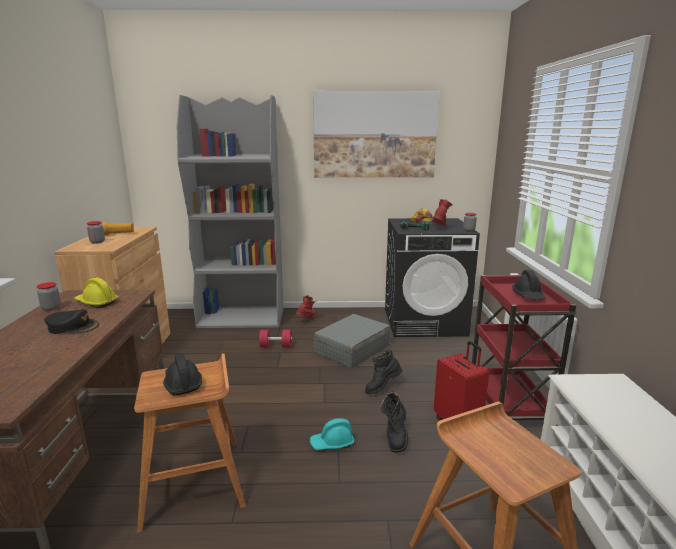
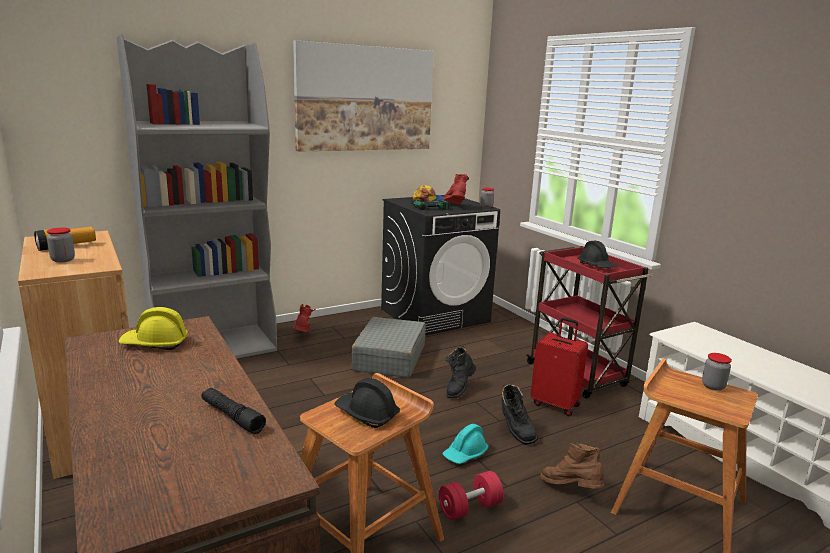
camera: 30 degrees left, 0 degrees up
jar [37,282,61,311] -> jar moved to [702,353,732,391]
black cap [44,309,99,334] -> none
red dumbbell [259,330,292,347] -> red dumbbell moved to [439,471,504,520]
none -> black flashlight [201,388,266,434]
none -> brown boot [540,442,604,489]

